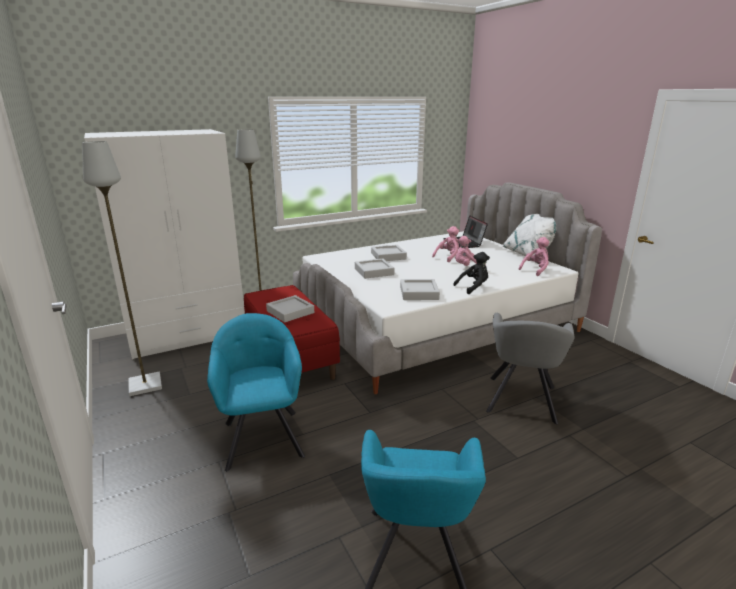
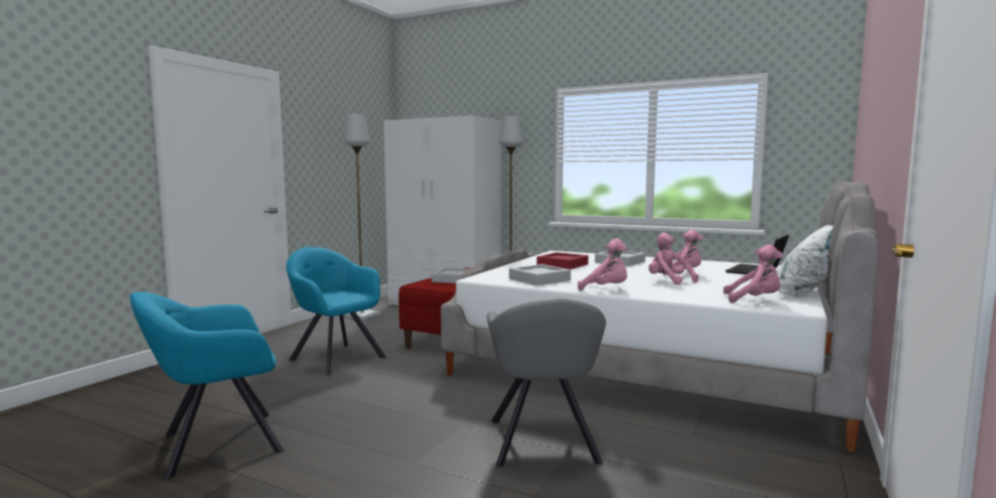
camera: 55 degrees right, 15 degrees down
turquoise armchair [207,313,305,472] -> turquoise armchair turned 90 degrees counterclockwise [286,247,386,376]
grey tray [355,258,394,279] -> red tray [537,252,588,269]
black plush toy [453,252,490,294] -> pink plush toy [578,239,627,290]
grey armchair [486,313,575,424] -> grey armchair turned 75 degrees counterclockwise [487,299,606,468]

